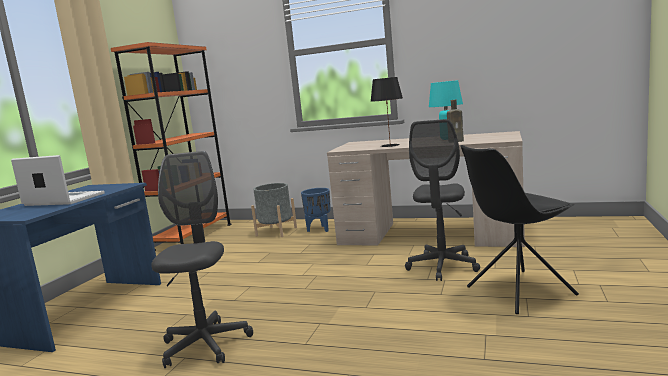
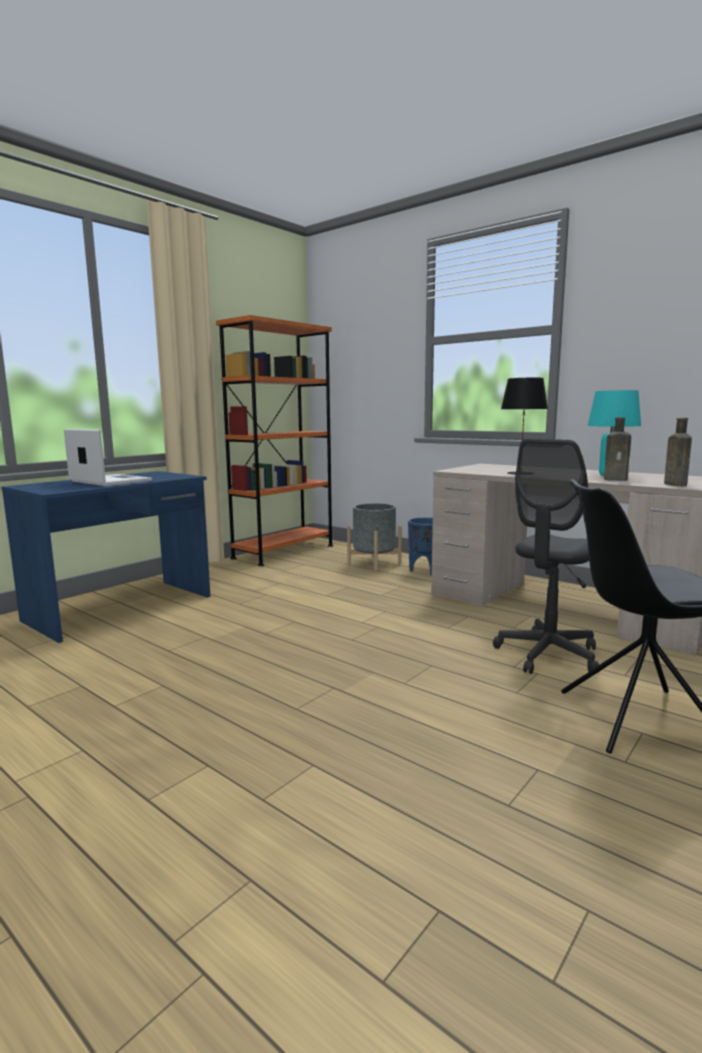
camera: 20 degrees right, 0 degrees up
grey office chair [151,151,253,368] -> none
none -> brown bottle [664,418,692,486]

